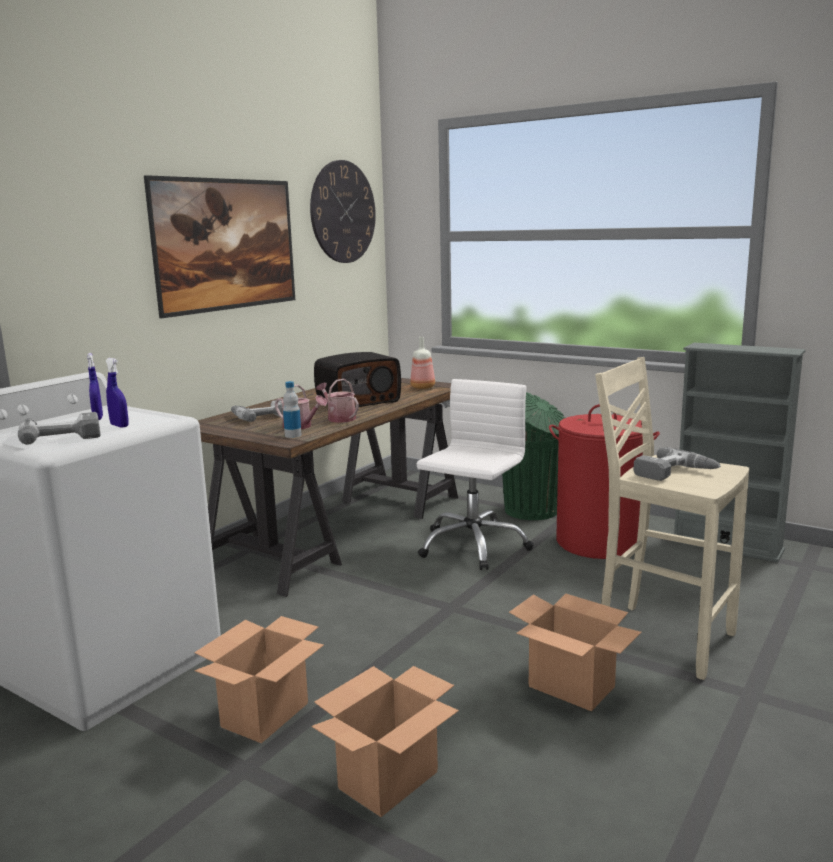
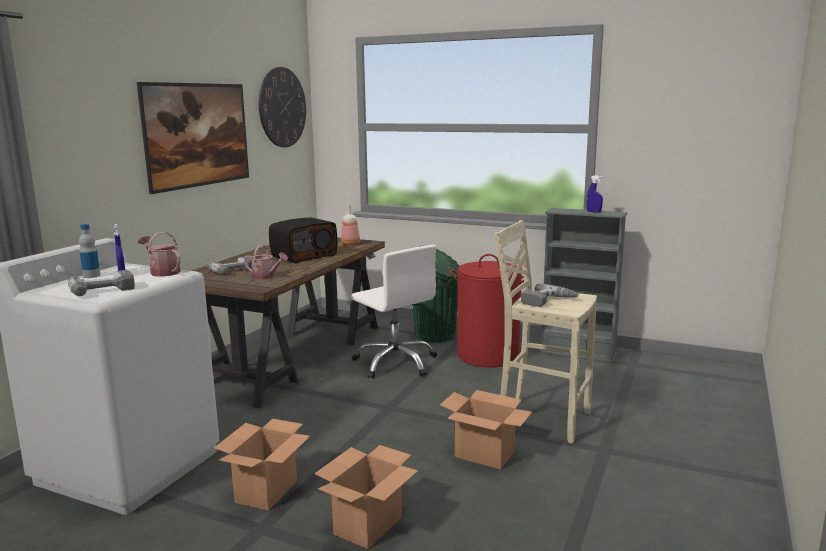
camera: 10 degrees left, 0 degrees up
blue spray bottle [106,358,129,428] -> blue spray bottle moved to [586,175,603,212]
bottle [283,381,301,438] -> bottle moved to [79,224,100,278]
watering can [316,379,359,423] -> watering can moved to [138,232,181,277]
white office chair [417,379,533,570] -> white office chair turned 120 degrees clockwise [351,245,437,379]

